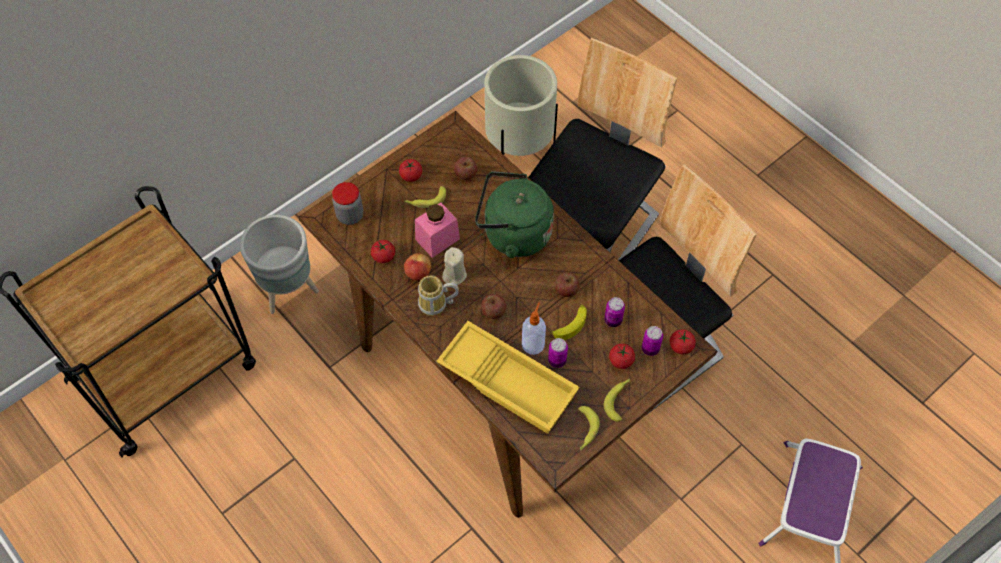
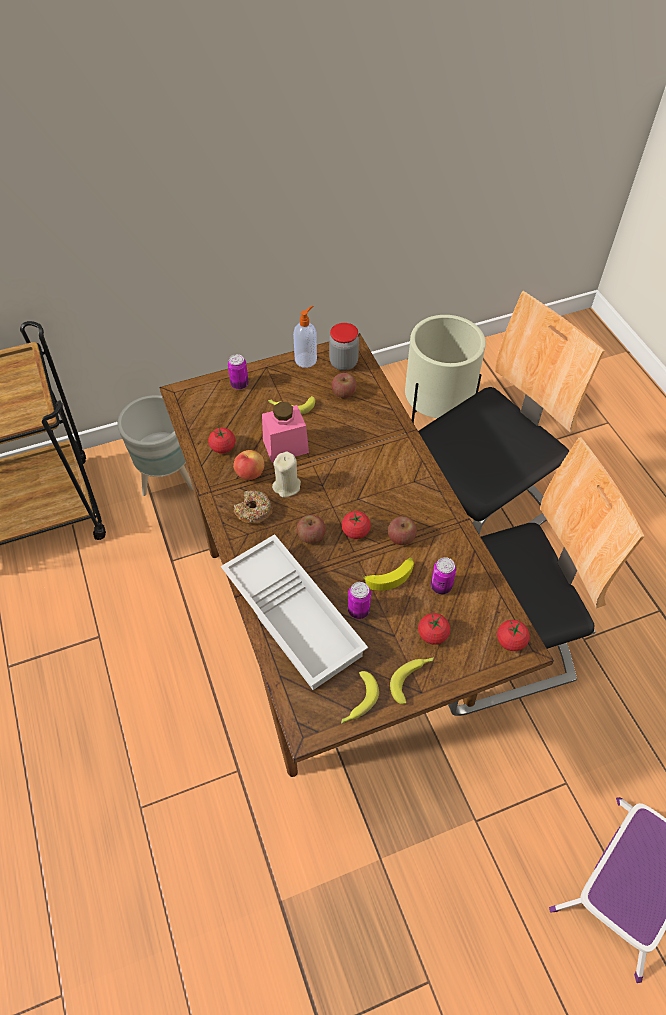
camera: 20 degrees right, 5 degrees down
jar [332,182,363,225] -> jar moved to [329,323,359,371]
tomato [399,159,422,182] -> tomato moved to [342,511,371,539]
mug [418,275,459,316] -> donut [234,490,273,524]
yellow tray [436,321,580,434] -> white tray [221,534,368,690]
green kettle [475,172,554,258] -> none
soap dispenser [522,303,546,355] -> soap dispenser moved to [293,305,317,368]
can [642,326,663,356] -> can moved to [228,354,249,390]

